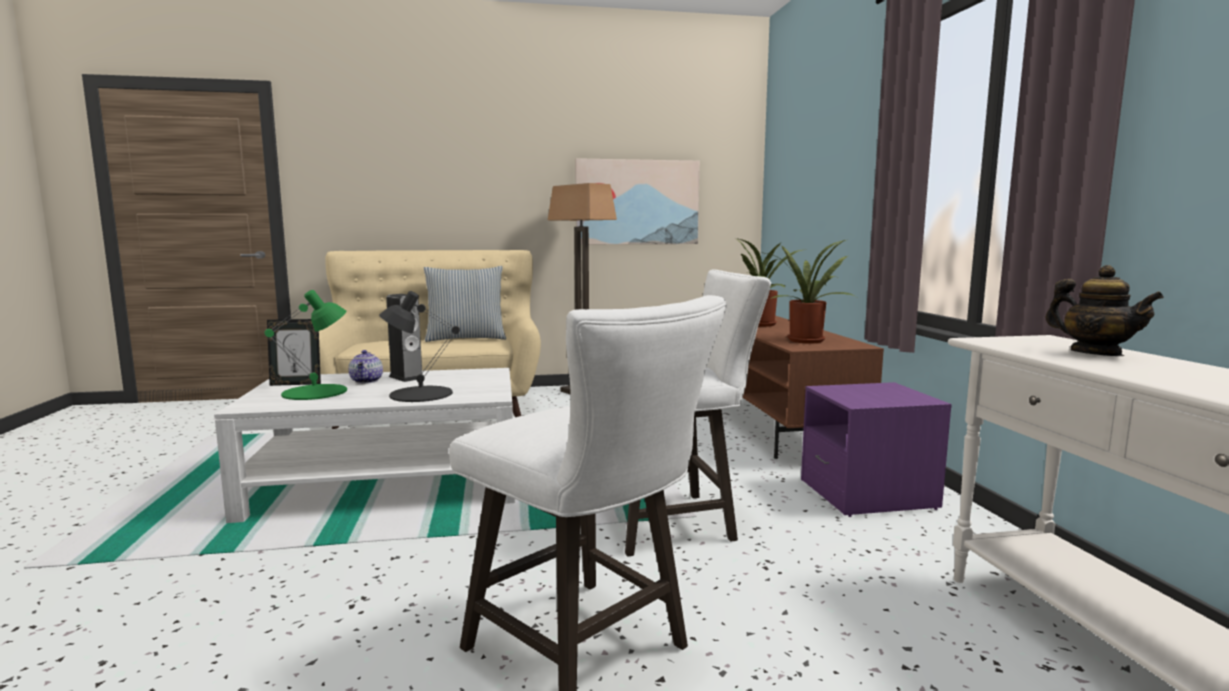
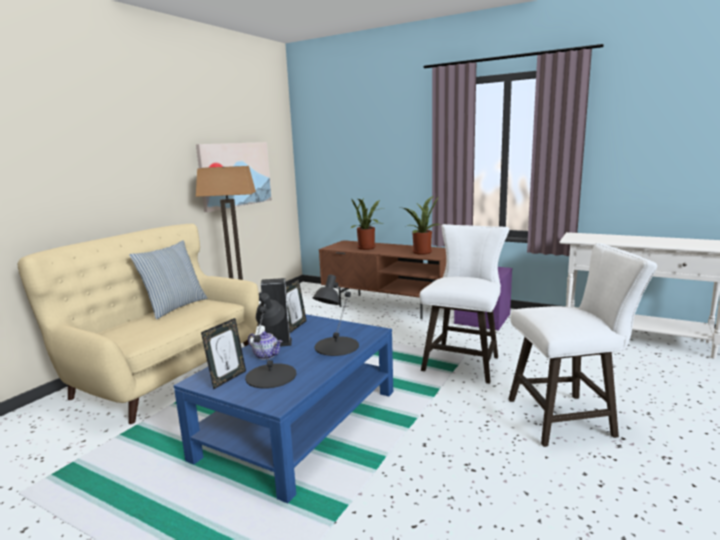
camera: 50 degrees left, 5 degrees up
white coffee table [214,368,515,523] -> blue coffee table [174,314,393,503]
green table lamp [264,290,347,400] -> black table lamp [245,293,296,389]
teapot [1045,265,1164,356] -> none
none -> picture frame [286,279,307,333]

